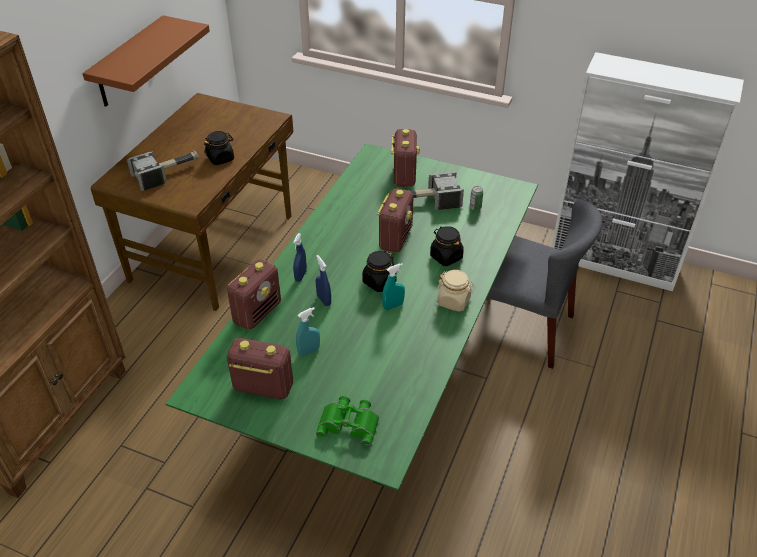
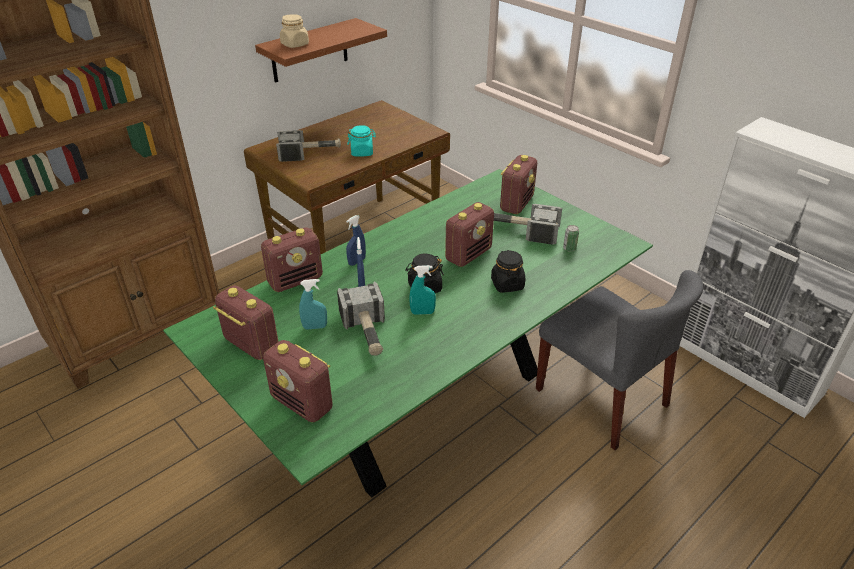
camera: 25 degrees right, 5 degrees down
black jar [204,131,234,165] -> turquoise jar [347,125,376,157]
green binoculars [316,396,379,447] -> radio [263,340,333,422]
beige jar [437,270,475,312] -> beige jar moved to [280,14,309,48]
none -> hammer [337,281,385,356]

